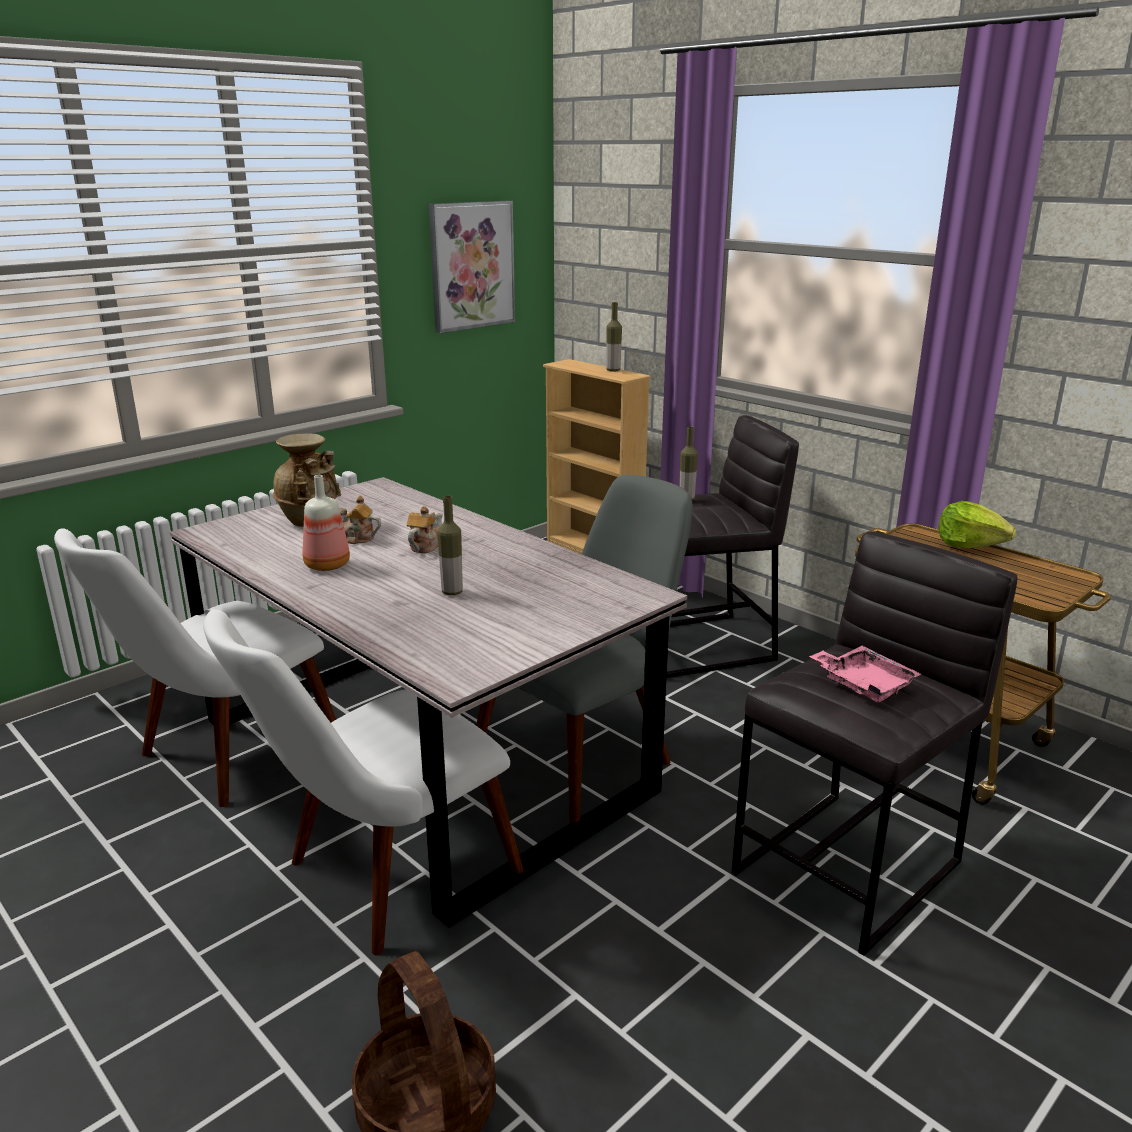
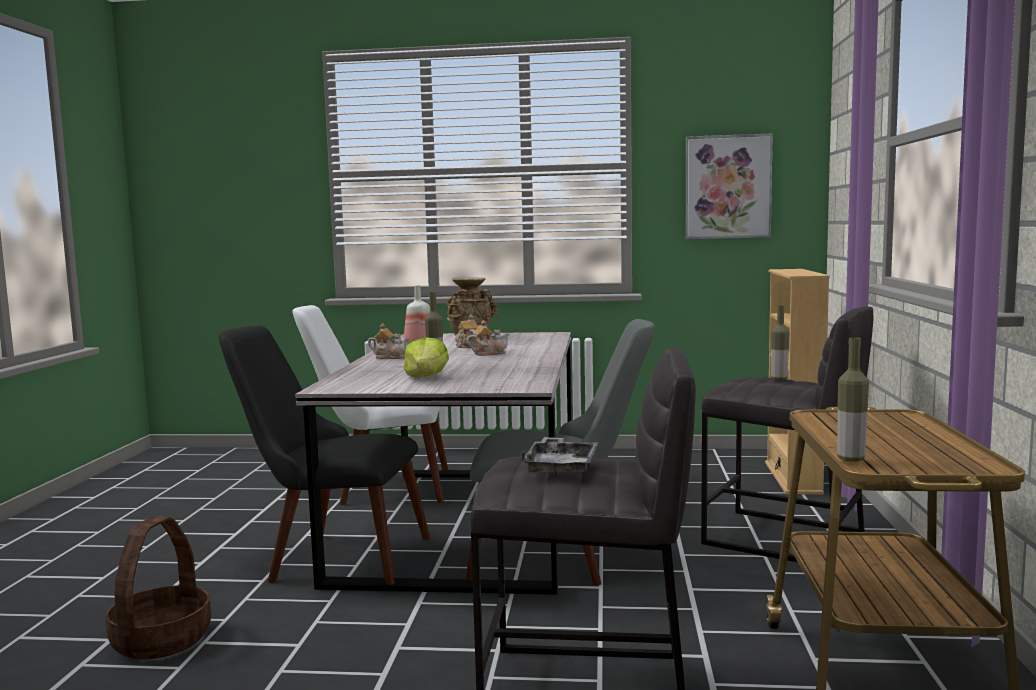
camera: 50 degrees right, 15 degrees down
white chair [203,609,523,955] -> black chair [219,325,430,585]
bottle [606,302,622,372] -> bottle moved to [837,337,869,462]
pink tray [809,646,921,702] -> grey tray [521,437,599,476]
lettuce [938,501,1016,548] -> lettuce moved to [403,337,449,378]
none -> teapot [368,323,410,359]

